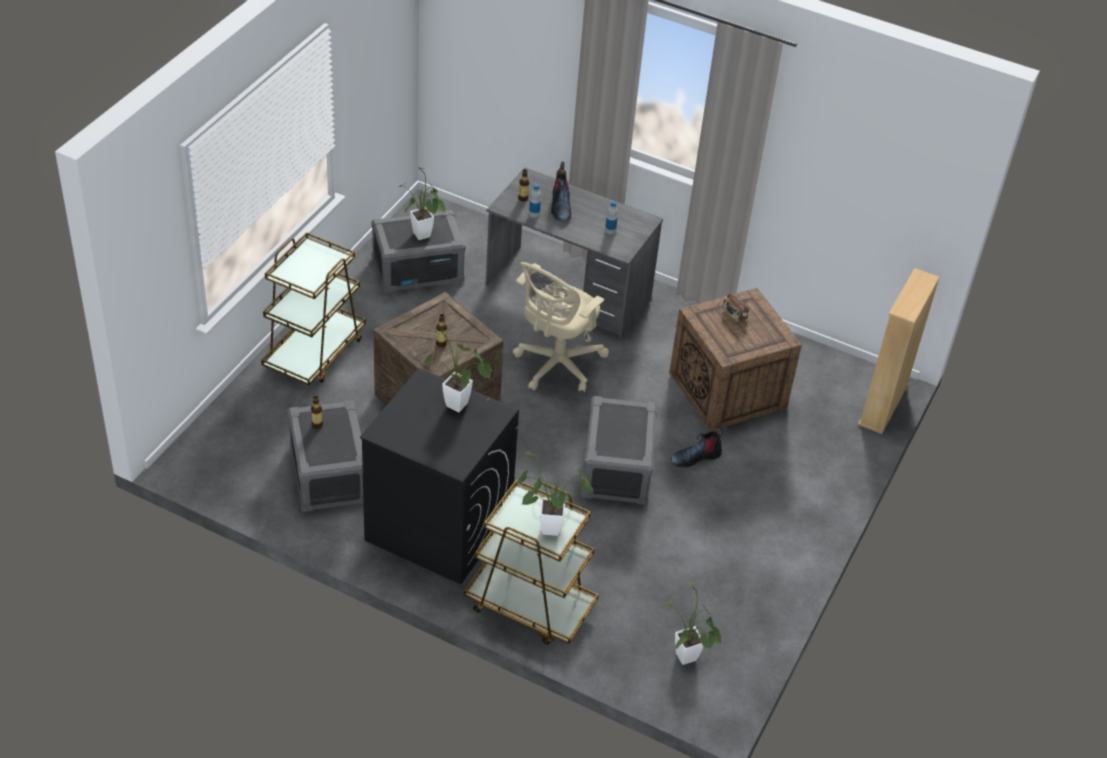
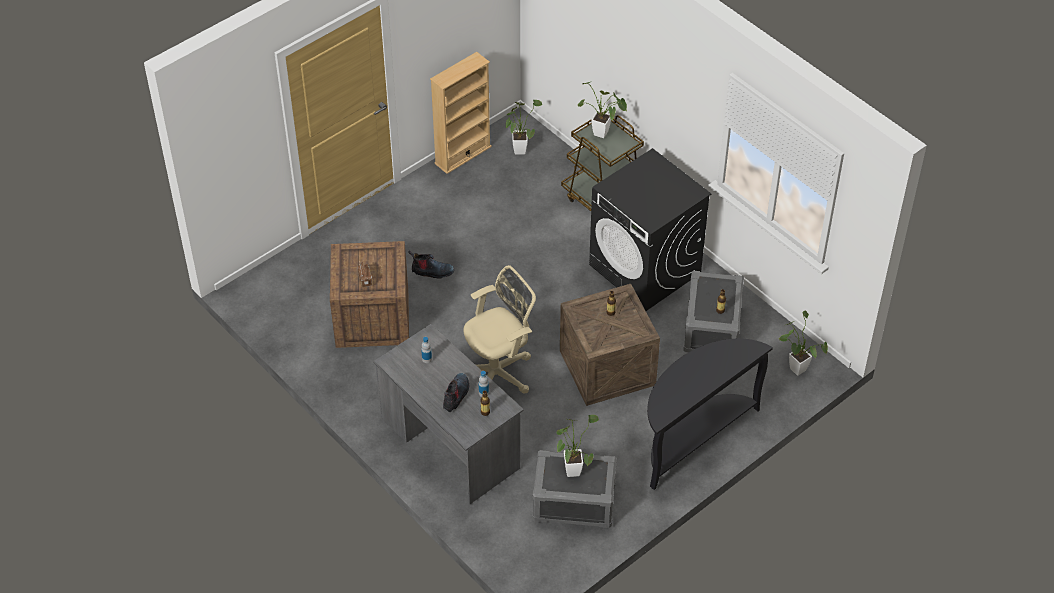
camera: 155 degrees left, 5 degrees up
brown cart [261,232,366,385] -> black console table [647,339,773,490]
potted plant [423,330,492,412] -> potted plant moved to [778,311,828,376]
grey storage box [581,396,657,505] -> none
beige bookcase [858,268,940,434] -> beige bookcase moved to [430,52,492,174]

